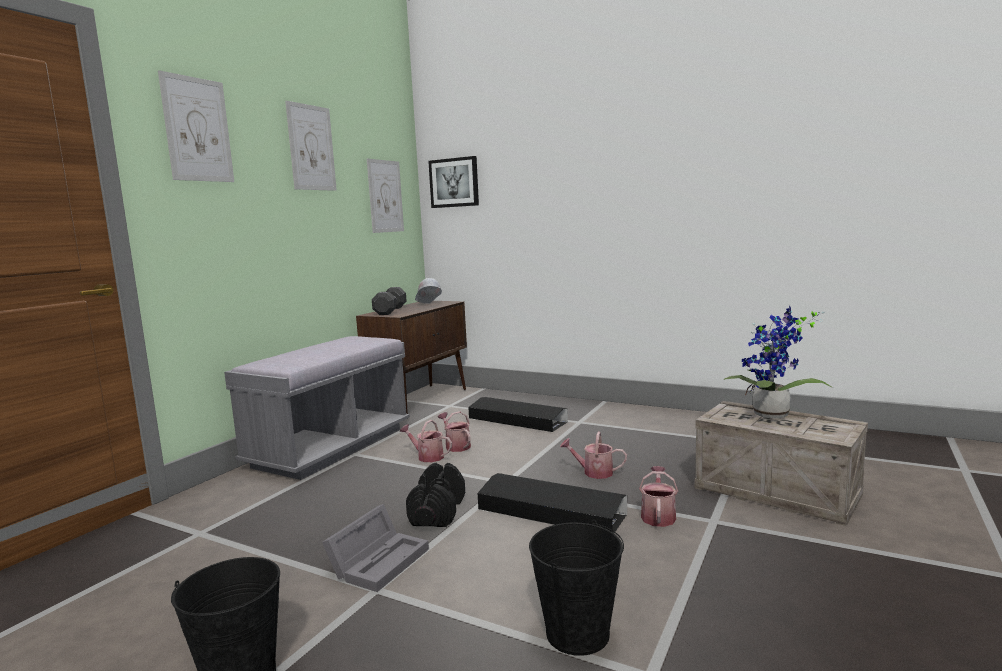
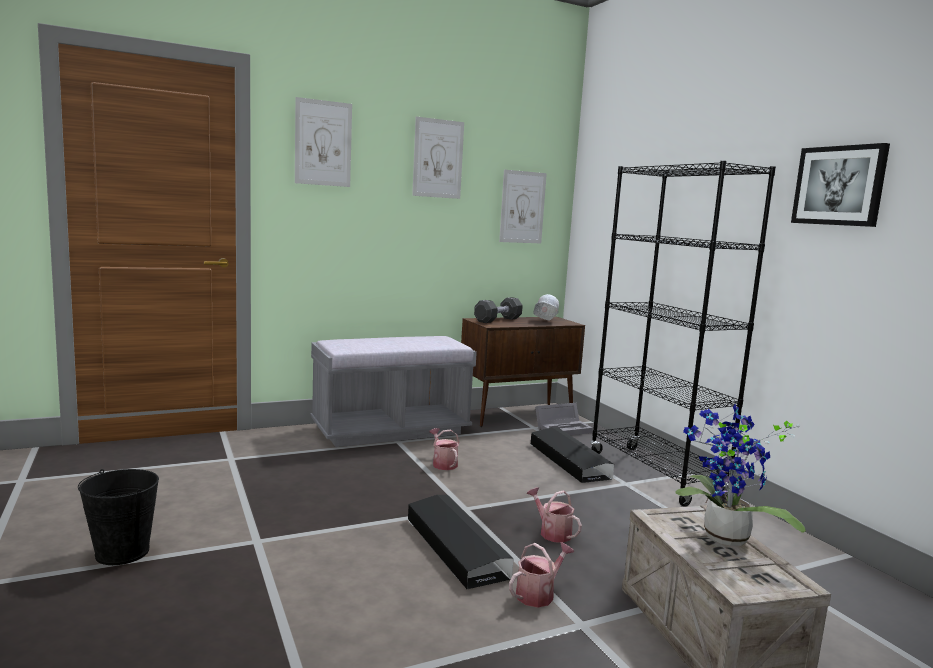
camera: 35 degrees right, 0 degrees up
grey storage box [322,504,429,592] -> grey storage box moved to [535,403,593,435]
black dumbbell [406,463,465,527] -> none
picture [428,156,479,208] -> picture moved to [791,143,890,227]
watering can [438,411,471,452] -> none
black bucket [529,520,624,656] -> none
none -> black bookcase [591,161,776,507]

